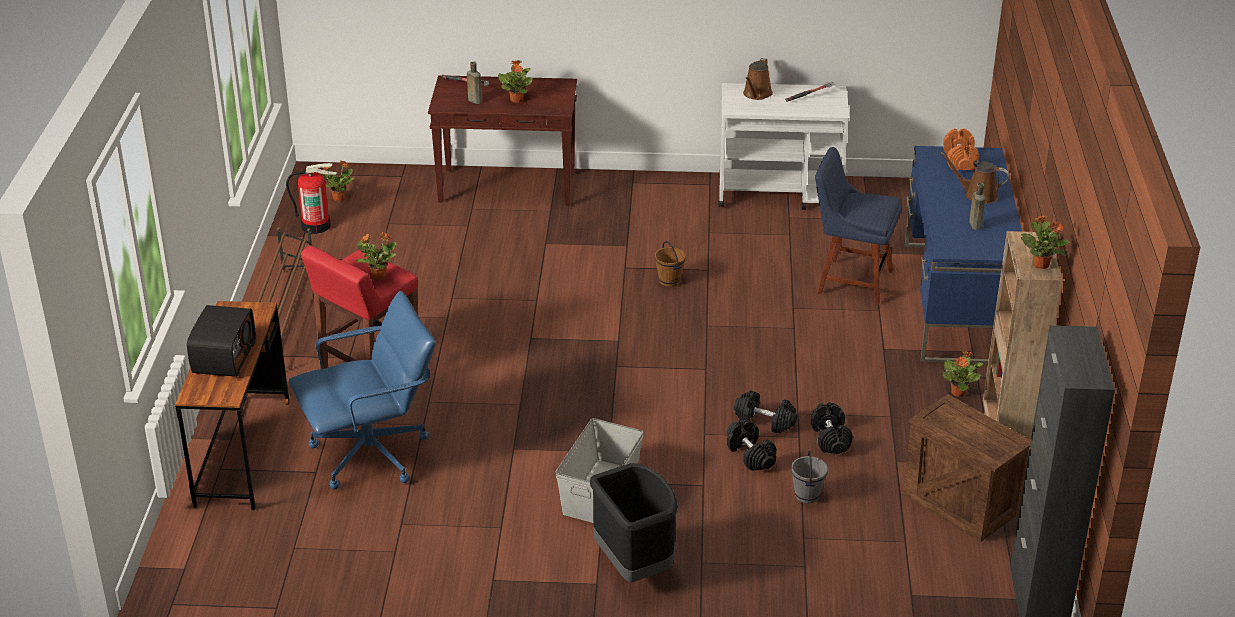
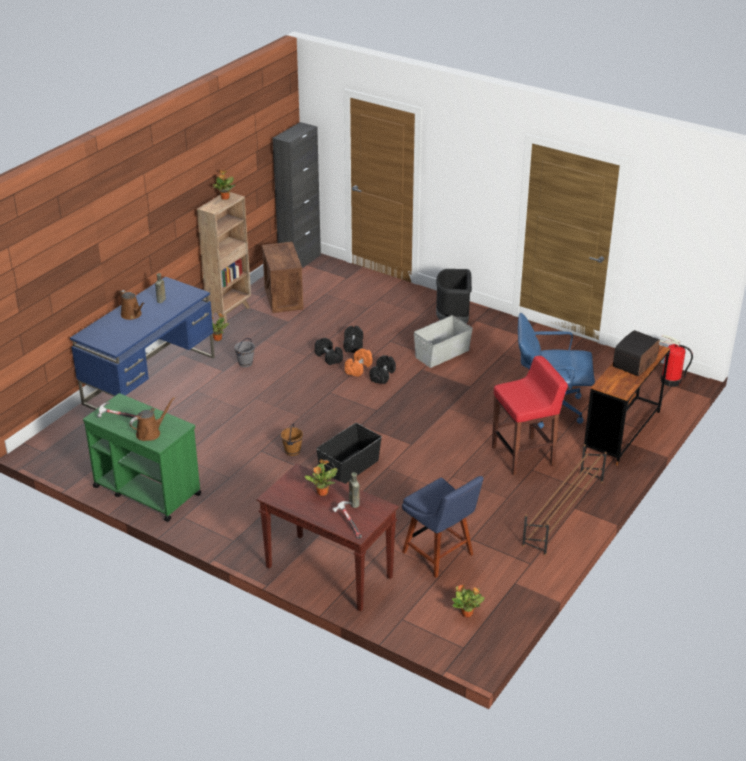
camera: 150 degrees left, 0 degrees up
fire extinguisher [286,163,337,234] -> fire extinguisher moved to [660,335,693,387]
potted plant [356,232,396,280] -> none
white cart [718,83,850,210] -> green cart [83,393,201,522]
grey bucket [791,450,828,503] -> grey bucket moved to [234,338,255,367]
black dumbbell [811,402,853,454] -> black dumbbell moved to [370,355,396,384]
blue chair [815,147,902,305] -> blue chair moved to [402,476,483,578]
orange dumbbell [943,128,979,170] -> orange dumbbell moved to [345,348,372,377]
none -> black storage box [316,423,382,484]

